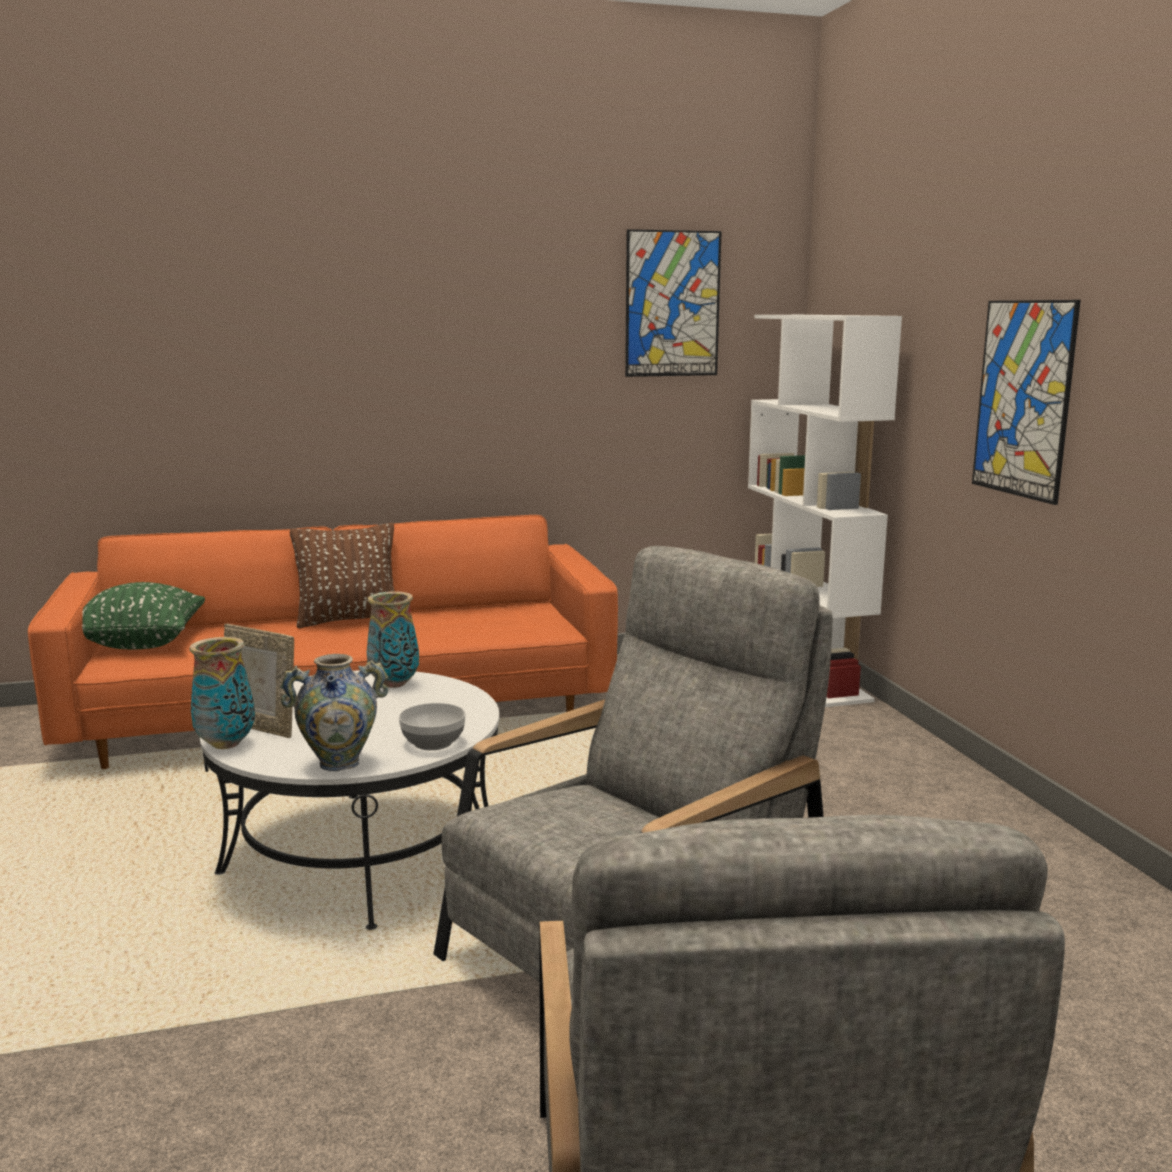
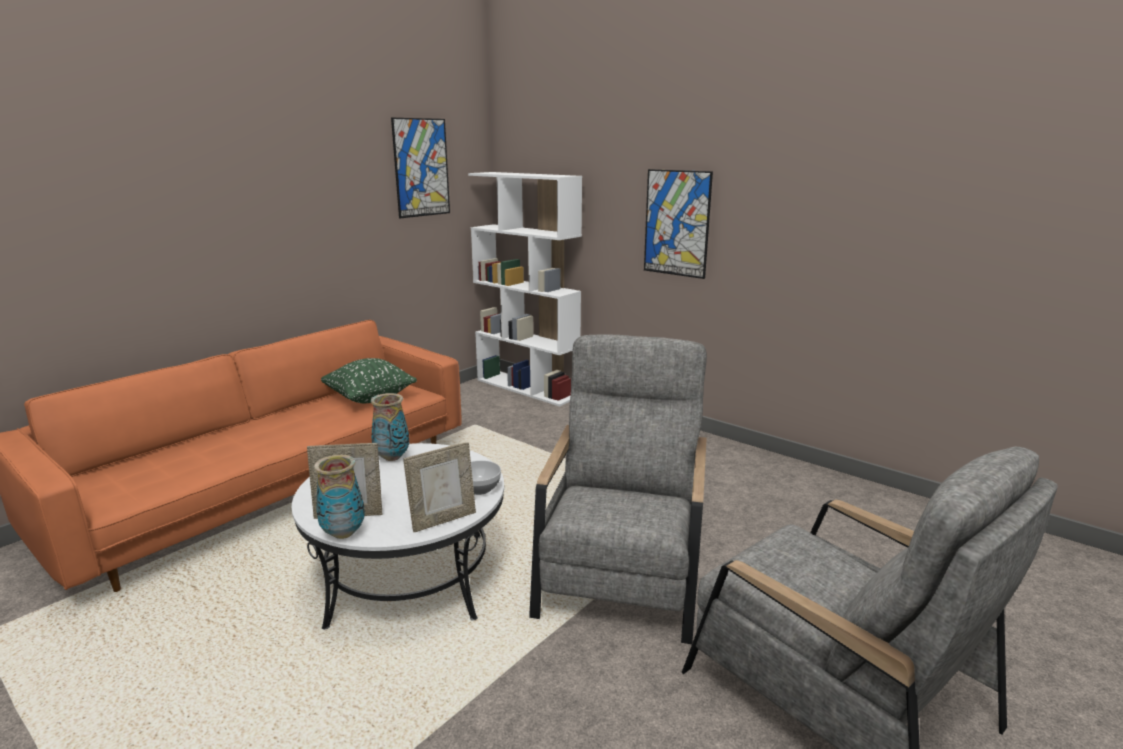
camera: 35 degrees left, 5 degrees up
green pillow [82,582,205,649] -> green pillow moved to [321,358,417,403]
vase [280,654,388,771] -> picture frame [403,442,476,532]
brown pillow [290,523,395,628] -> none

